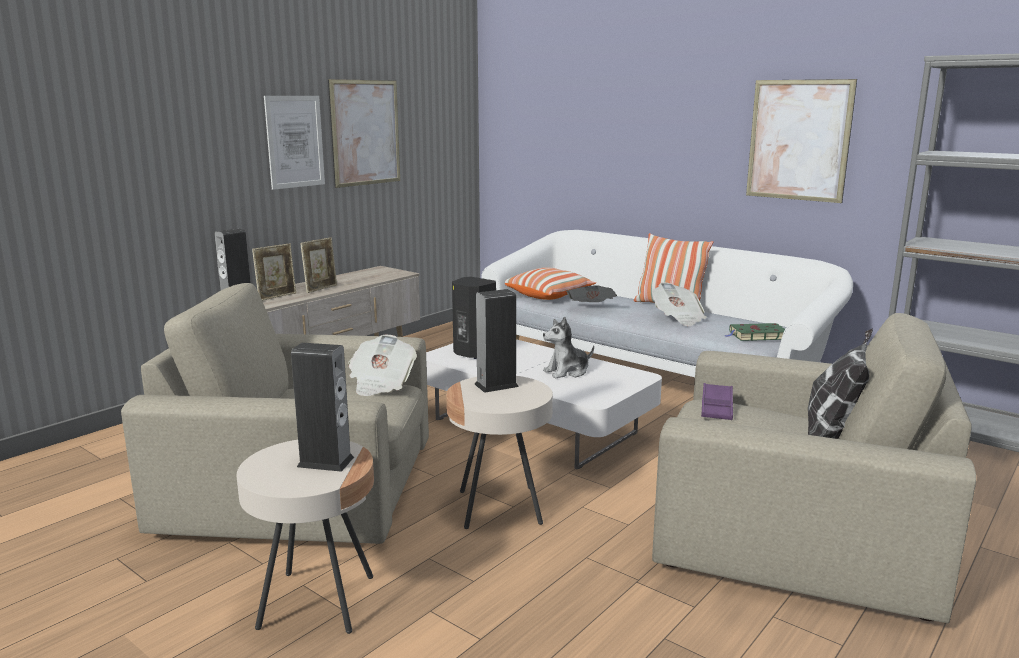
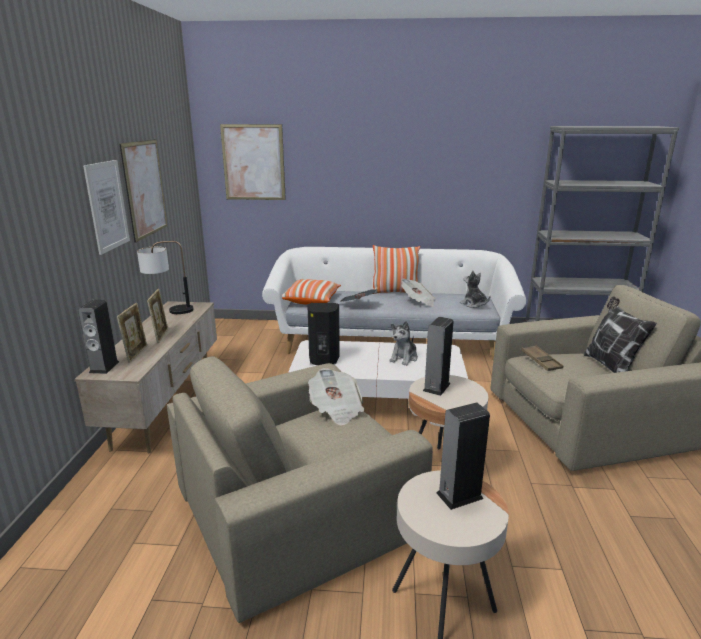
camera: 35 degrees left, 5 degrees up
purple tray [701,383,733,420] -> brown tray [521,345,563,371]
green book [724,323,785,341] -> plush toy [460,271,490,308]
picture [746,79,857,203] -> picture moved to [220,124,286,200]
none -> table lamp [137,241,194,314]

